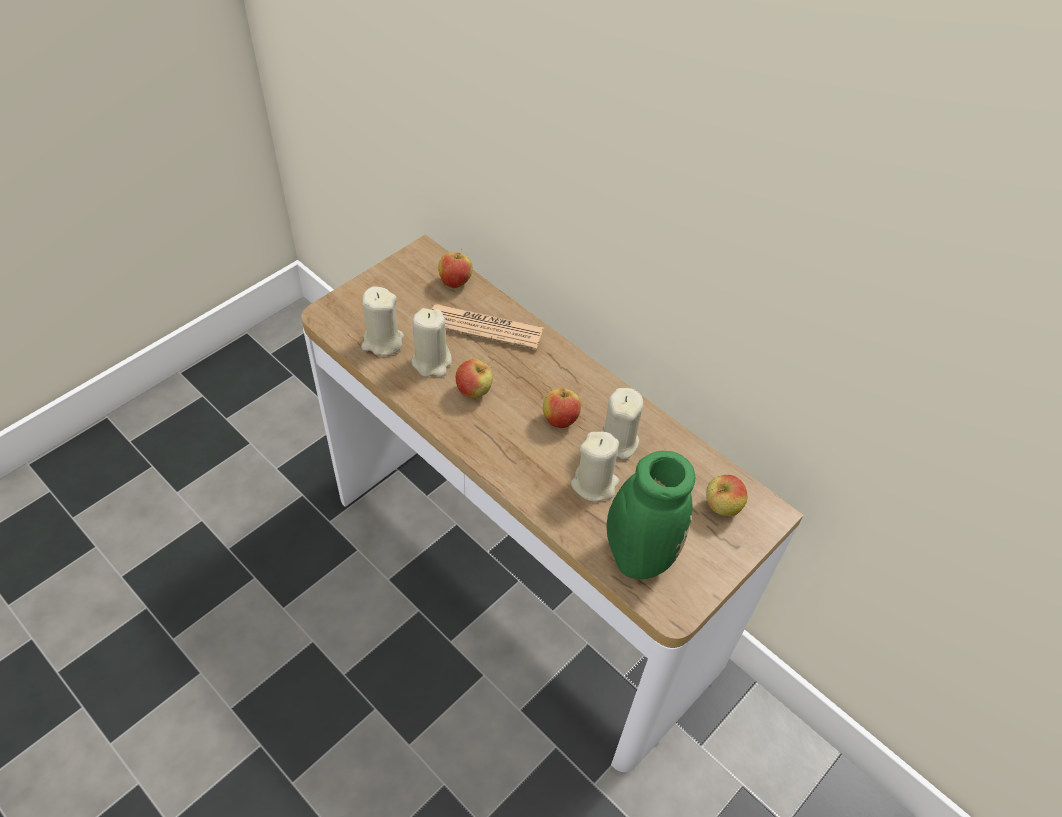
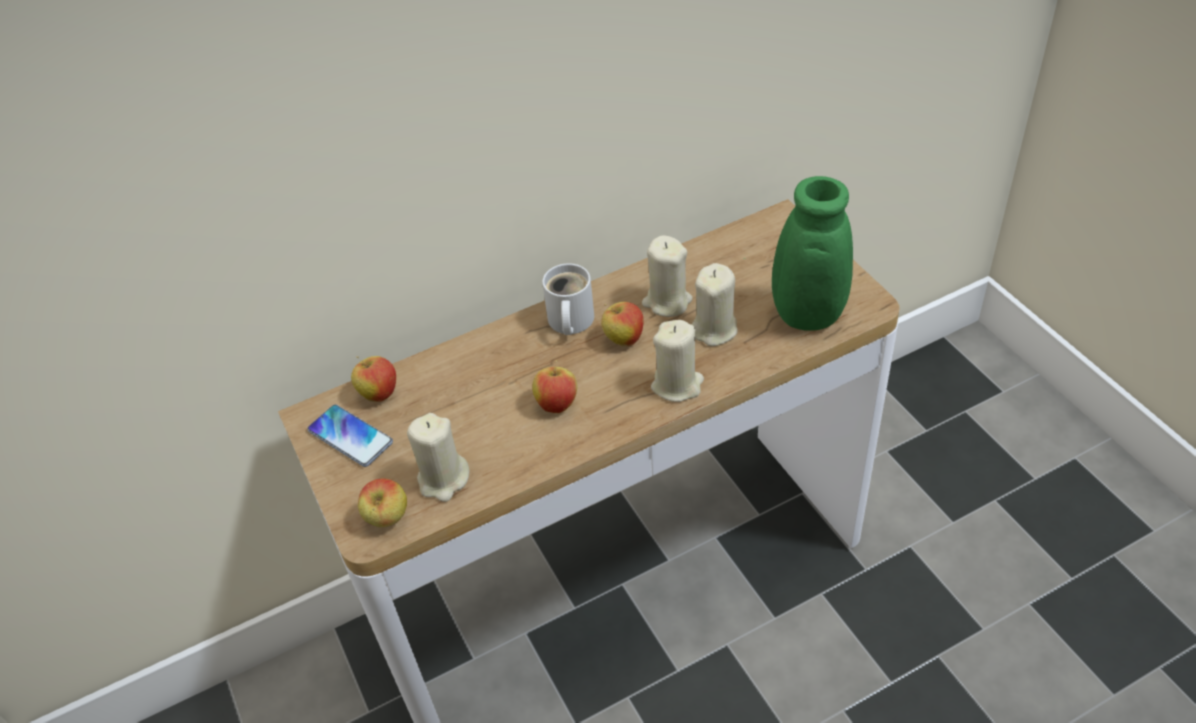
camera: 65 degrees left, 5 degrees down
beige candle [411,308,452,377] -> beige candle moved to [651,320,704,402]
newspaper [432,304,544,350] -> none
apple [706,475,748,516] -> apple moved to [358,478,407,527]
none -> phone [307,405,393,467]
none -> white mug [542,263,594,335]

